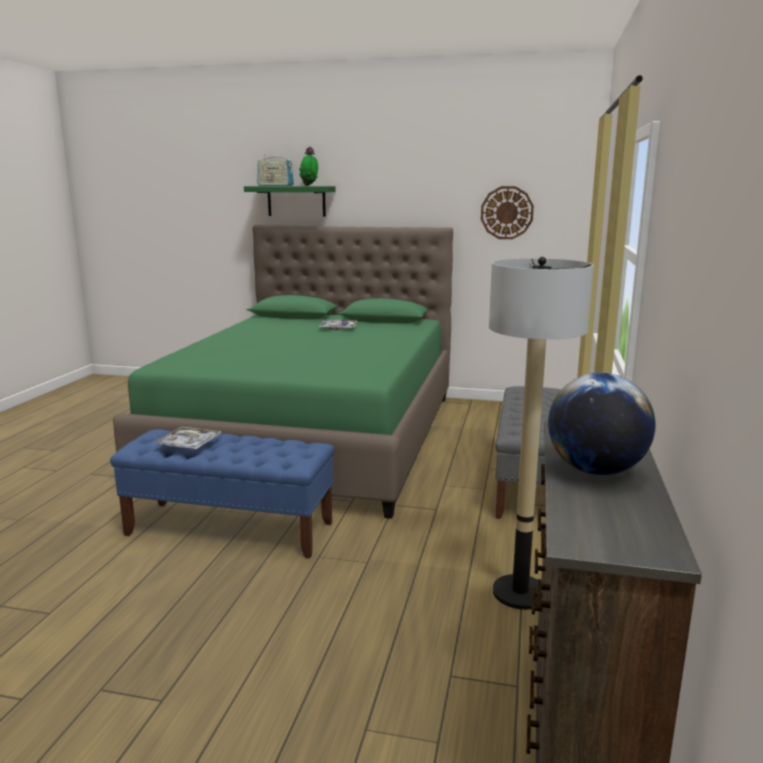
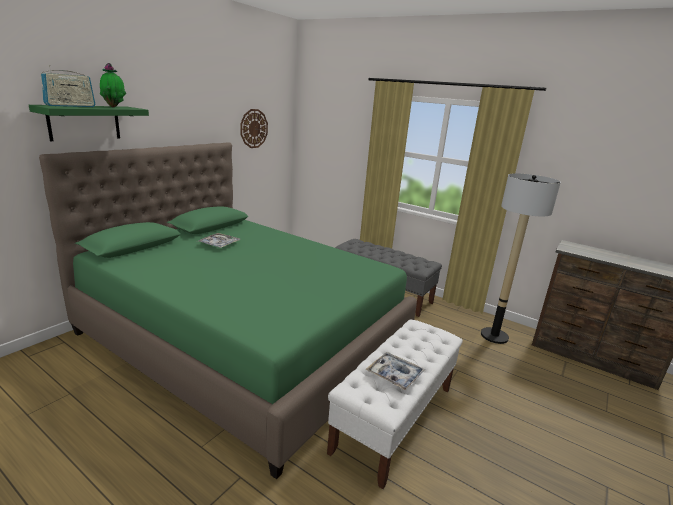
camera: 70 degrees left, 5 degrees up
blue bench [110,429,335,559] -> white bench [327,319,463,489]
globe [548,373,655,475] -> none

